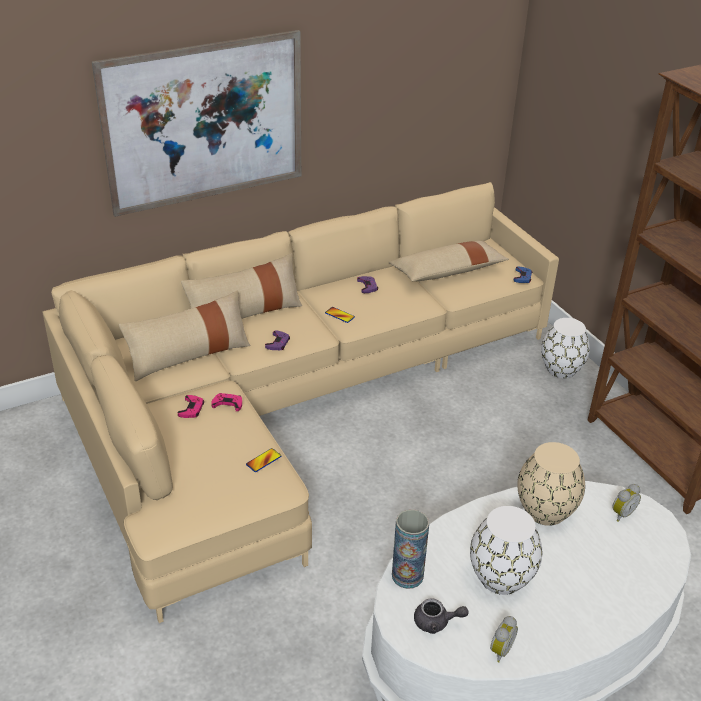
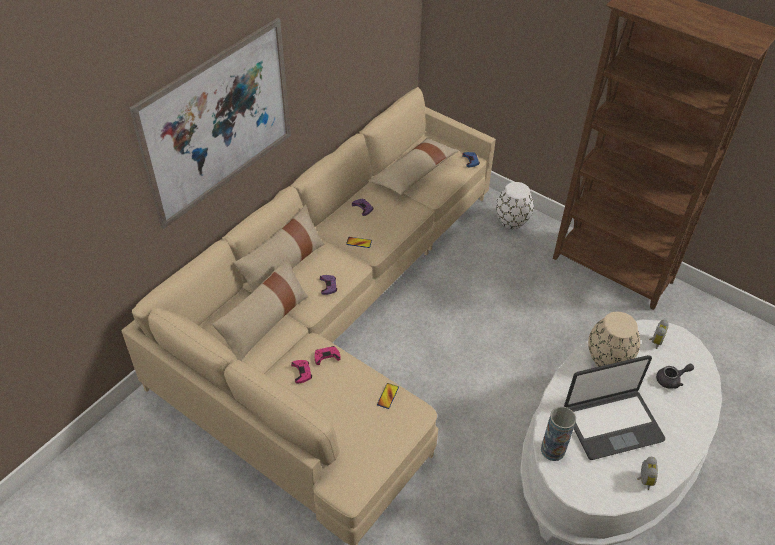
camera: 25 degrees left, 10 degrees up
grey teapot [414,598,469,634] -> grey teapot moved to [656,364,694,389]
white vase [470,506,542,595] -> laptop [564,355,665,460]

